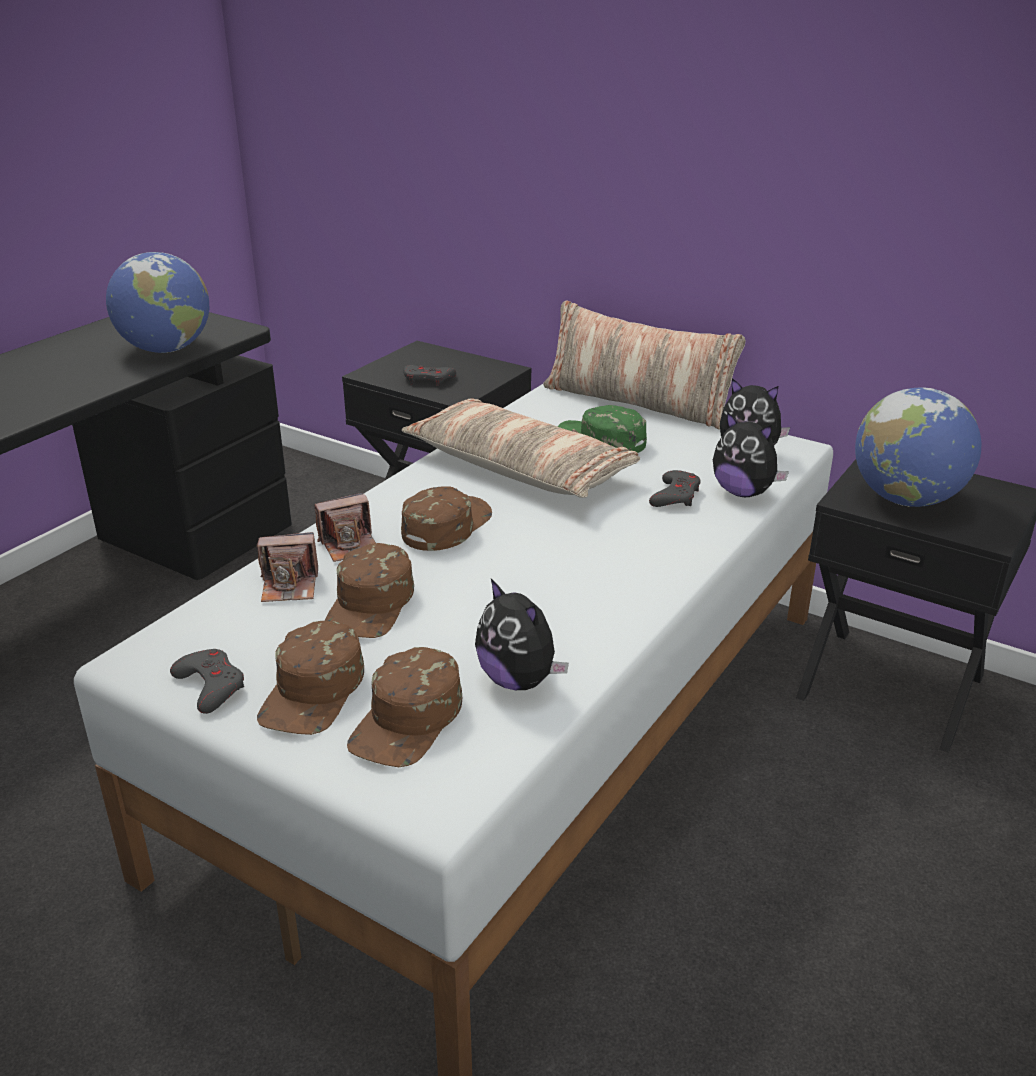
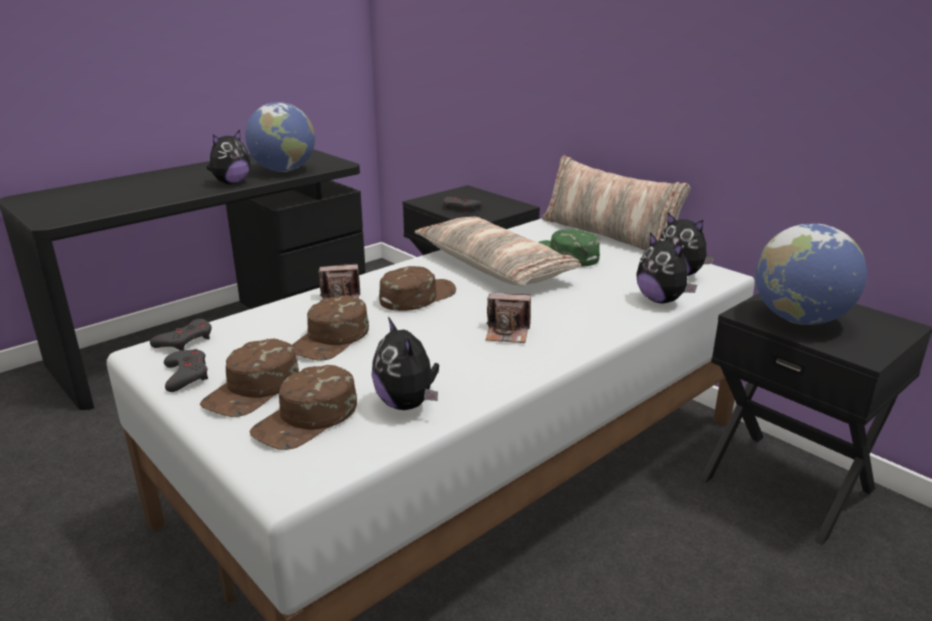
camera: 15 degrees right, 5 degrees down
camera [257,532,318,602] -> camera moved to [486,293,531,343]
grey game controller [649,470,701,507] -> grey game controller moved to [150,319,212,351]
none -> plush toy [207,130,250,184]

